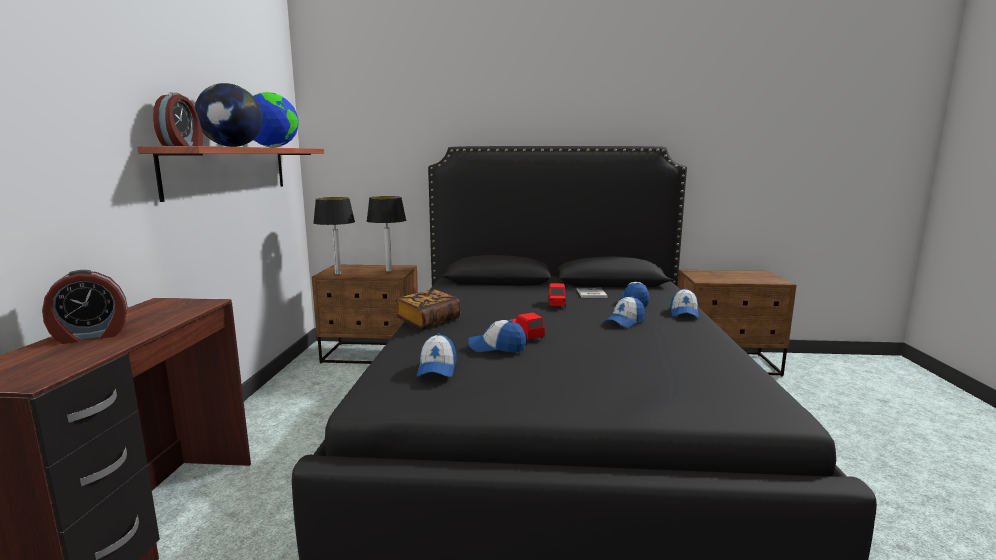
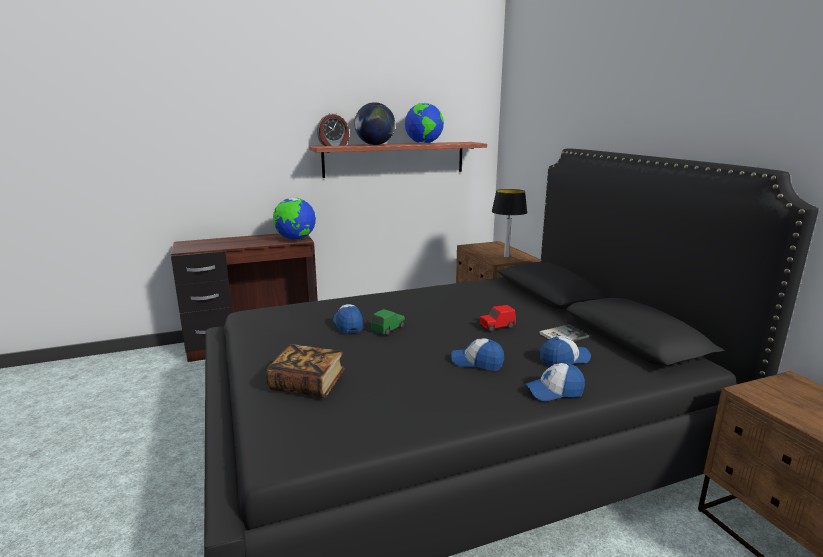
camera: 65 degrees right, 5 degrees up
alarm clock [42,270,128,344] -> none
table lamp [313,197,355,275] -> none
book [395,289,461,330] -> book moved to [266,344,345,398]
cap [417,334,457,377] -> none
red toy car [510,313,545,341] -> green toy car [371,309,405,336]
none -> globe [273,198,316,240]

